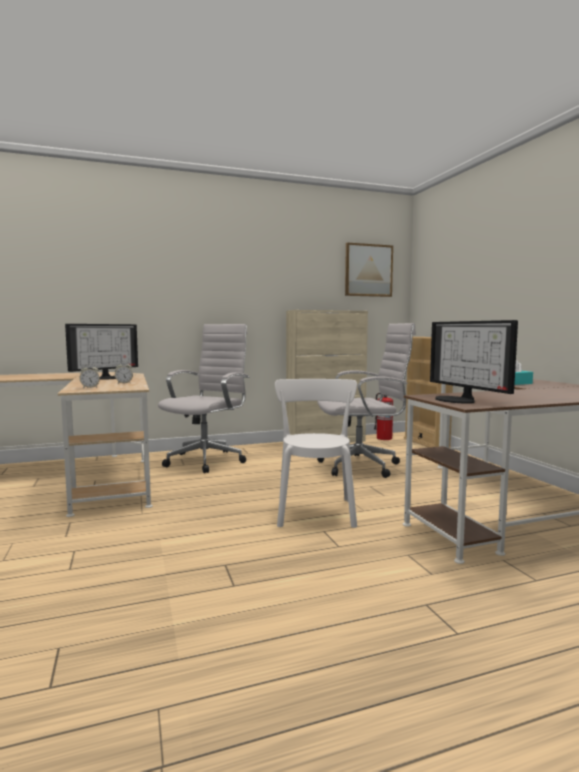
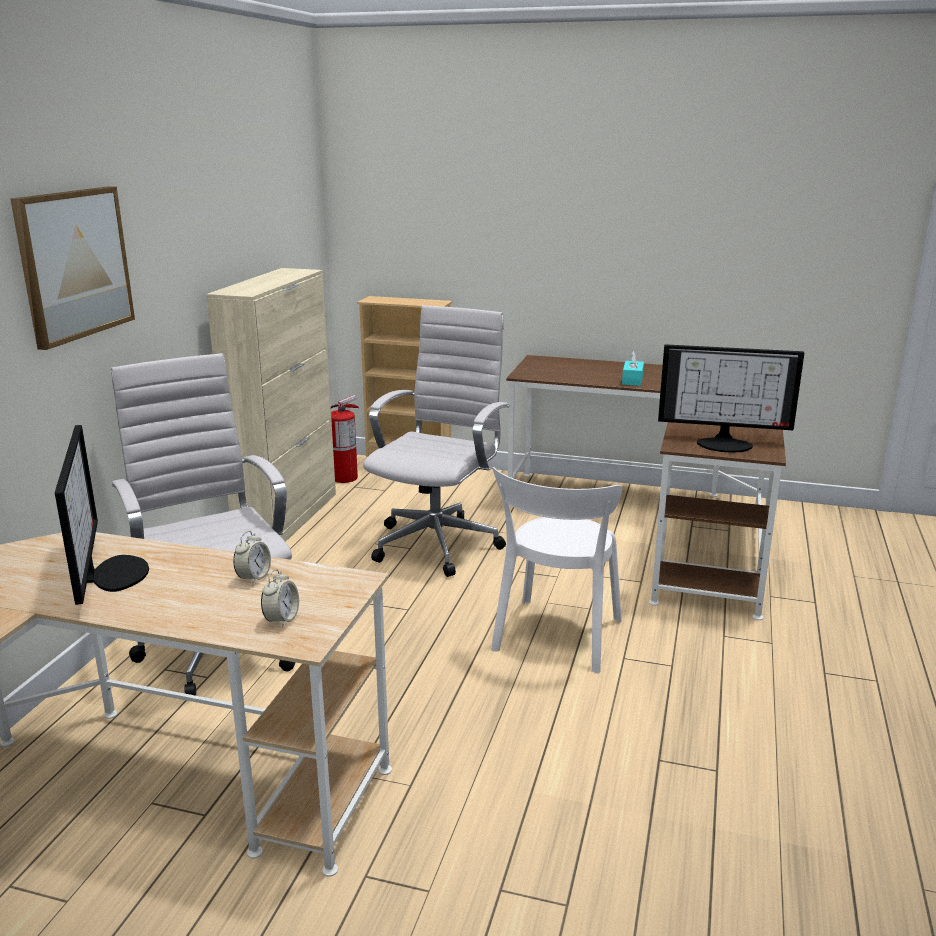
camera: 55 degrees left, 15 degrees up
white chair [275,379,357,528] -> white chair turned 105 degrees counterclockwise [491,467,622,673]
picture [345,243,393,297] -> picture moved to [10,186,135,350]

